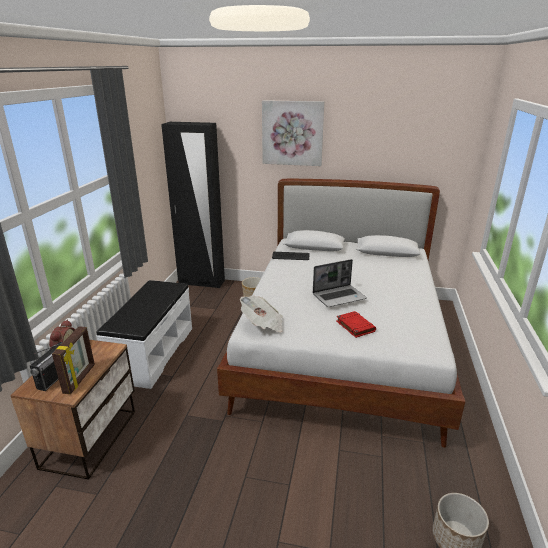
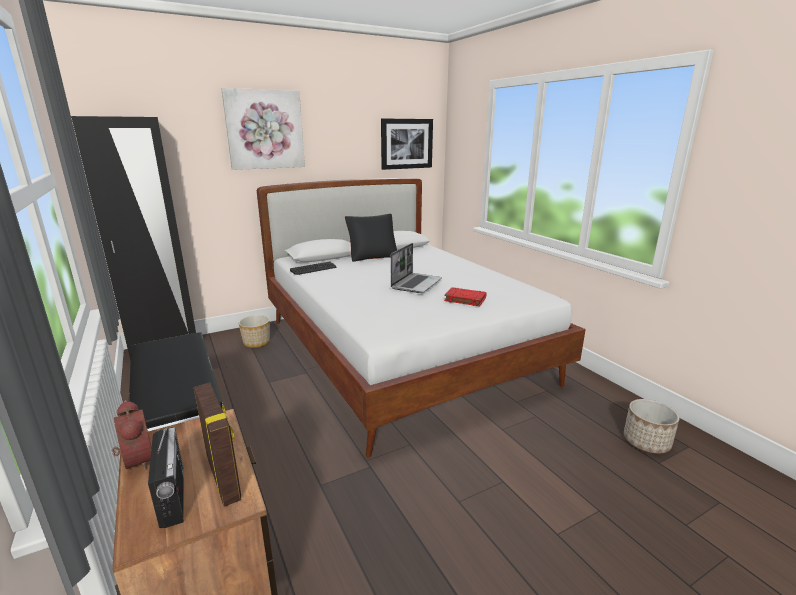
camera: 40 degrees left, 5 degrees down
newspaper [240,296,283,332] -> none
none -> black pillow [345,214,397,262]
none -> picture [381,118,433,170]

